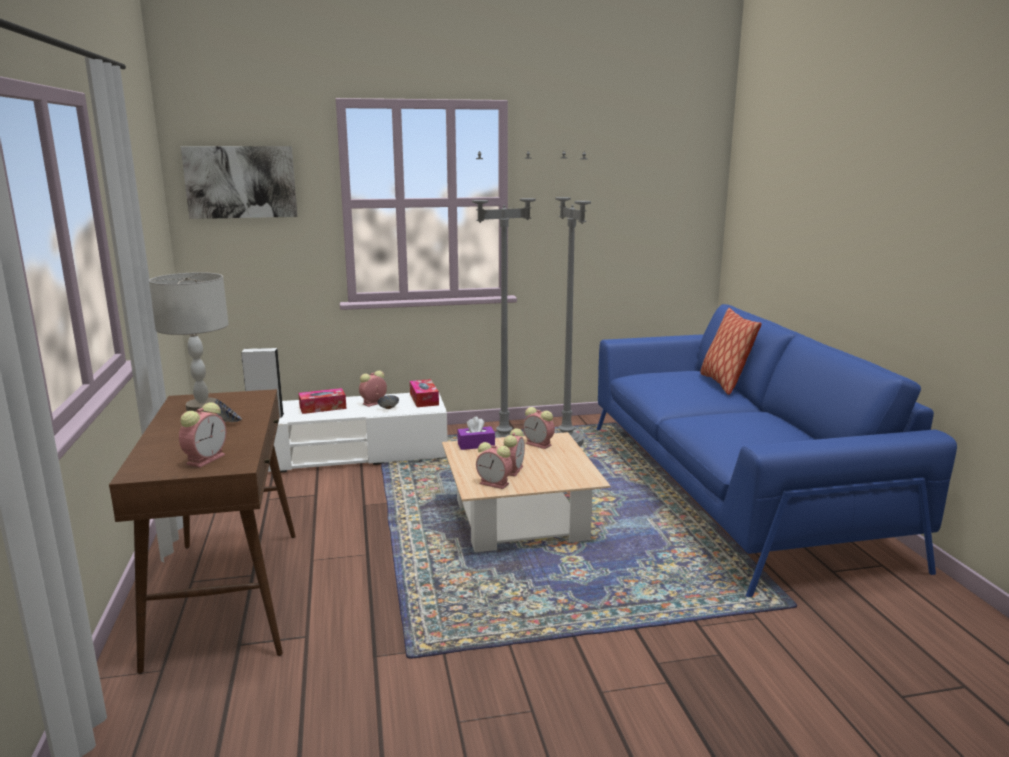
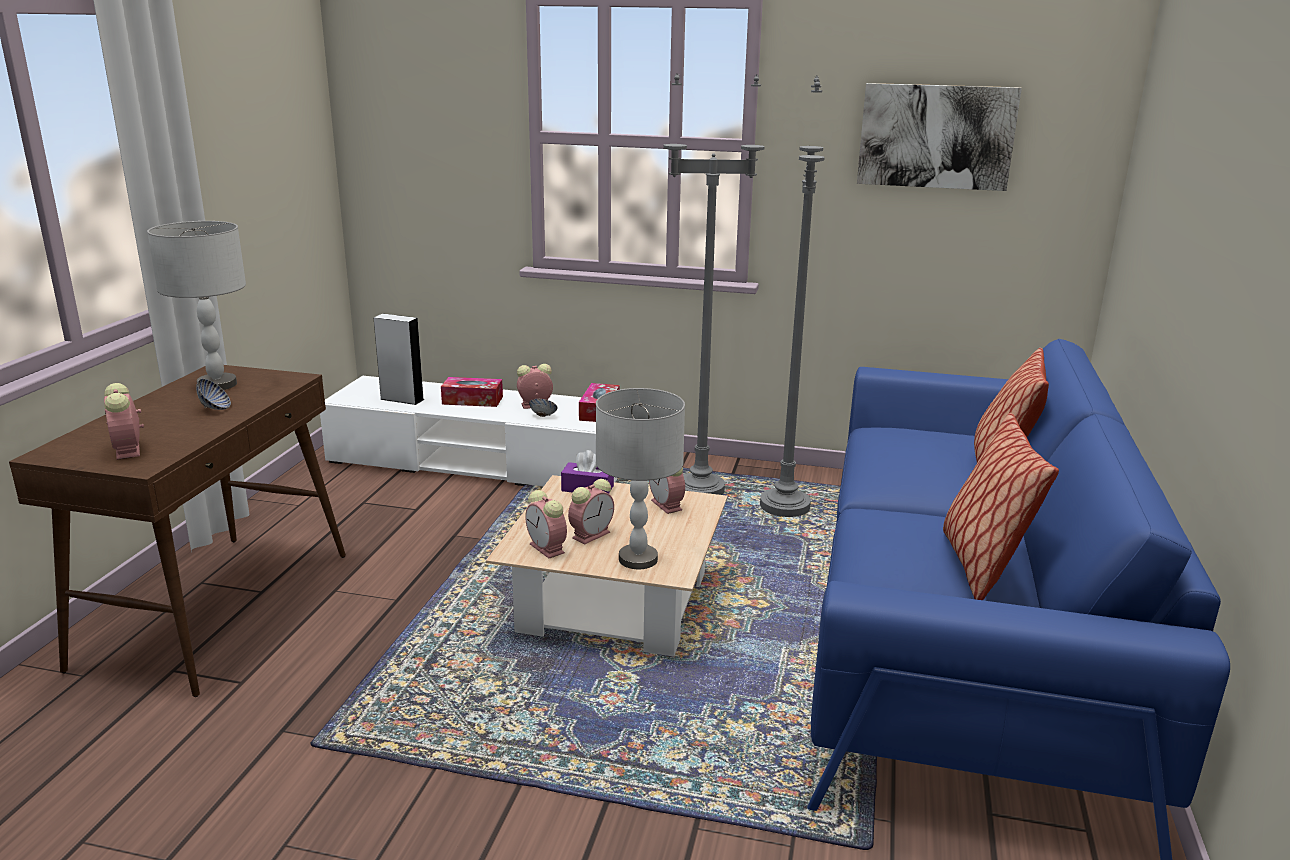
camera: 25 degrees right, 5 degrees up
alarm clock [179,403,226,468] -> alarm clock turned 105 degrees clockwise [104,383,144,460]
picture [181,146,297,219] -> picture moved to [857,83,1022,191]
none -> grey table lamp [596,388,685,569]
none -> pillow [943,413,1059,600]

